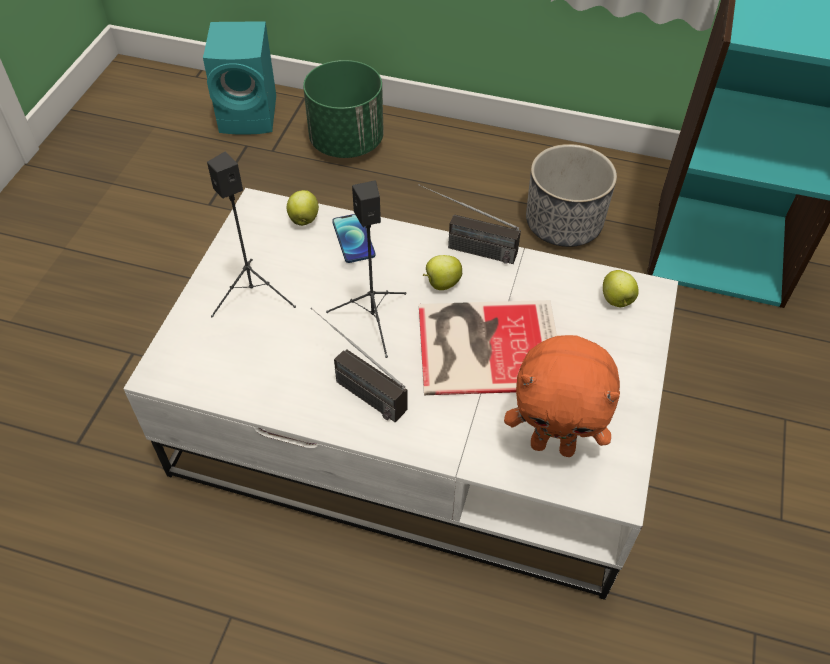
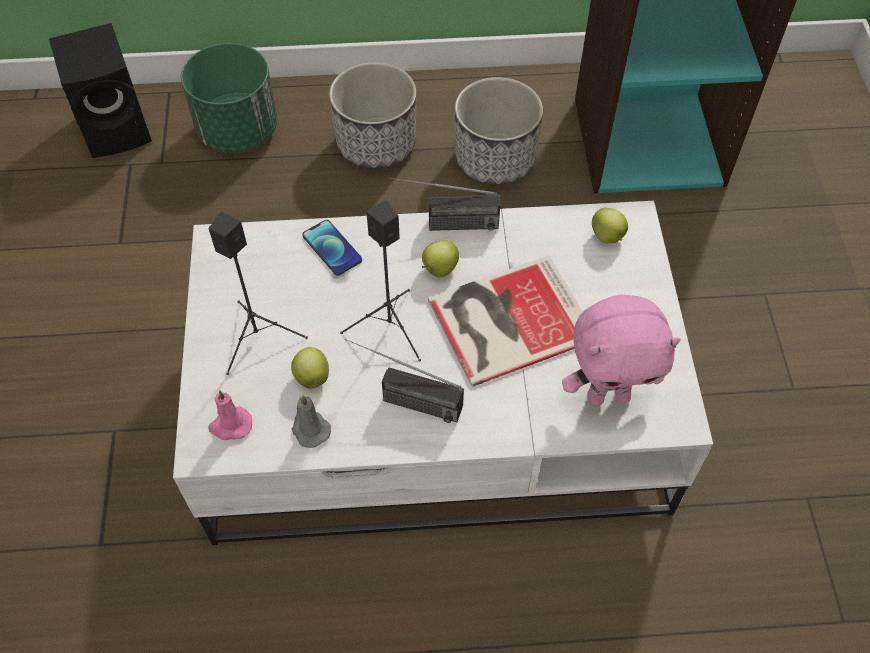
camera: 20 degrees left, 5 degrees up
turquoise speaker [203,21,276,135] -> black speaker [49,23,152,158]
apple [287,190,319,226] -> apple moved to [291,347,329,389]
orange plush toy [504,335,620,457] -> pink plush toy [562,295,681,406]
none -> pink candle [208,390,252,440]
none -> grey candle [291,395,331,448]
none -> planter [329,62,416,169]

